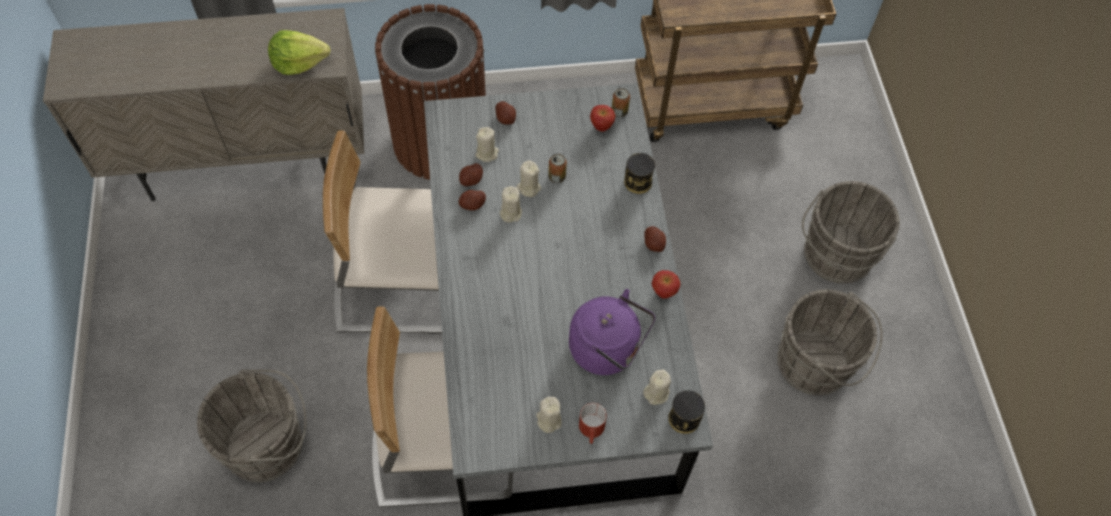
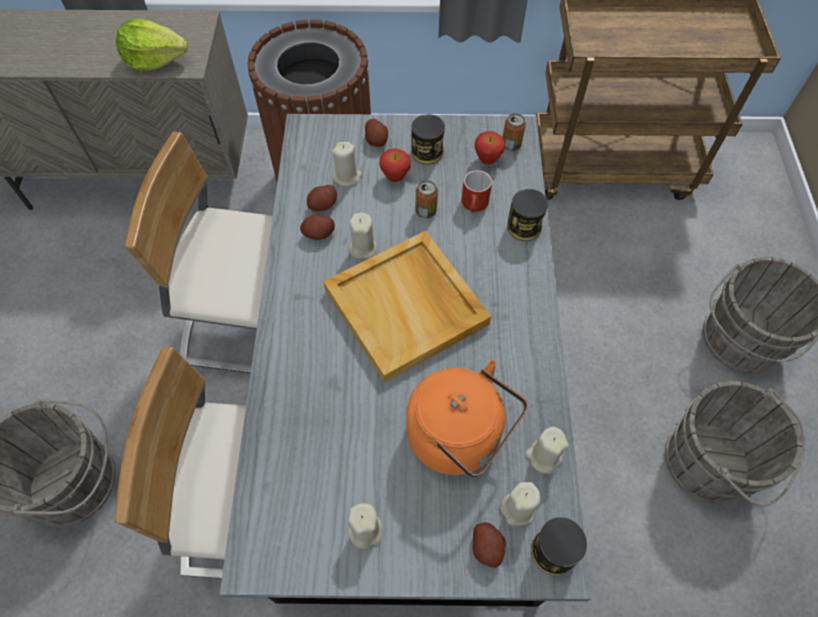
camera: 10 degrees right, 0 degrees up
beige candle [516,160,541,197] -> beige candle moved to [525,427,569,474]
purple kettle [569,289,655,375] -> orange kettle [406,360,528,477]
red mug [579,403,607,444] -> red mug moved to [462,170,492,213]
potato [644,226,666,252] -> potato moved to [472,522,506,568]
apple [651,270,680,299] -> apple moved to [380,148,411,182]
none -> beige tray [323,231,491,383]
none -> can [411,114,445,164]

